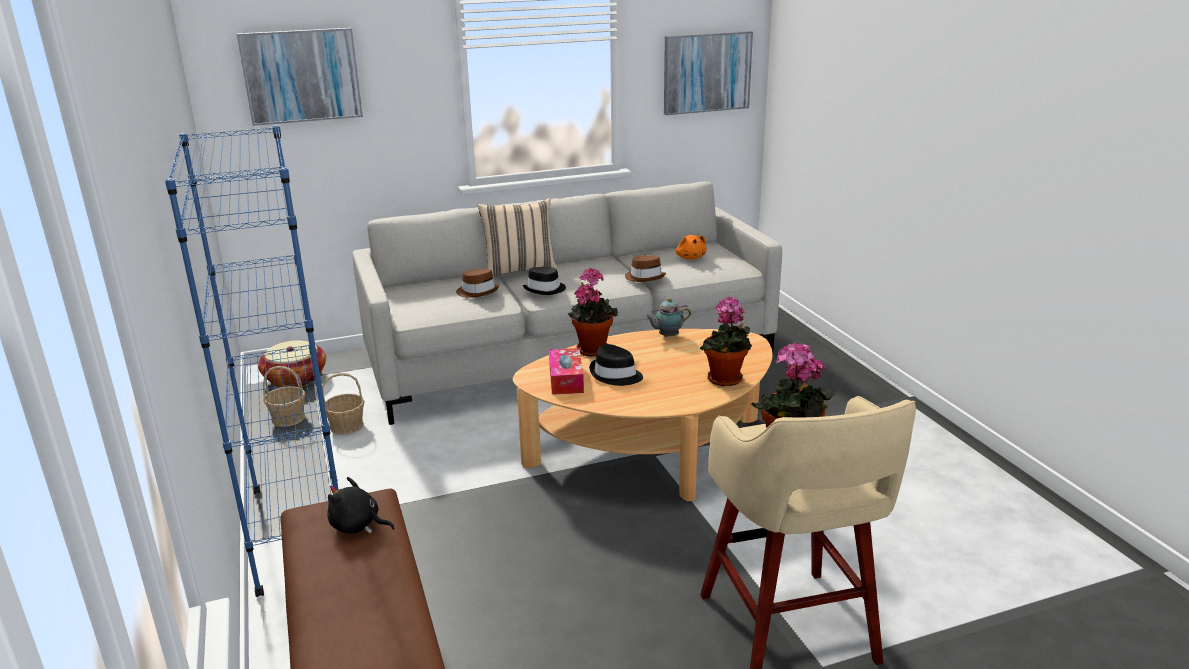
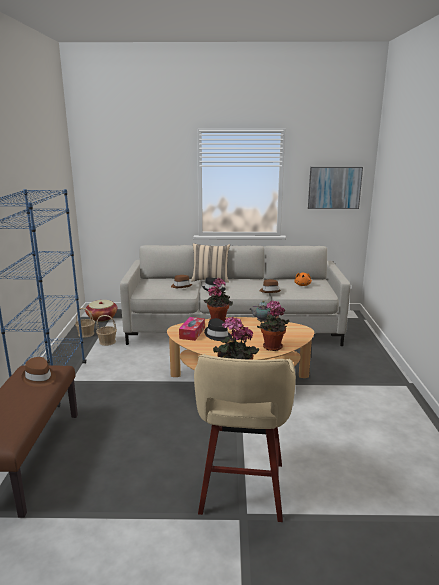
camera: 20 degrees right, 5 degrees down
picture [237,28,363,126] -> none
black plush toy [327,477,395,534] -> brown hat [21,357,56,387]

